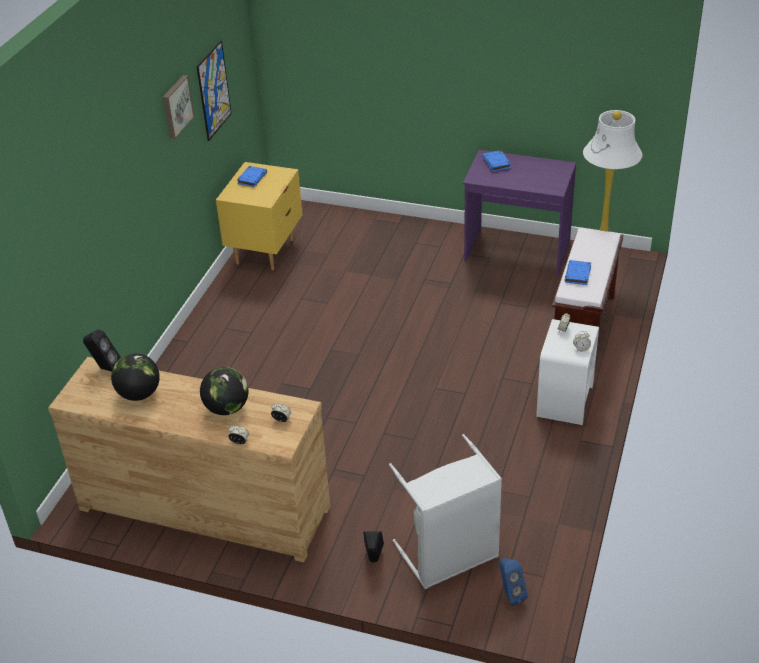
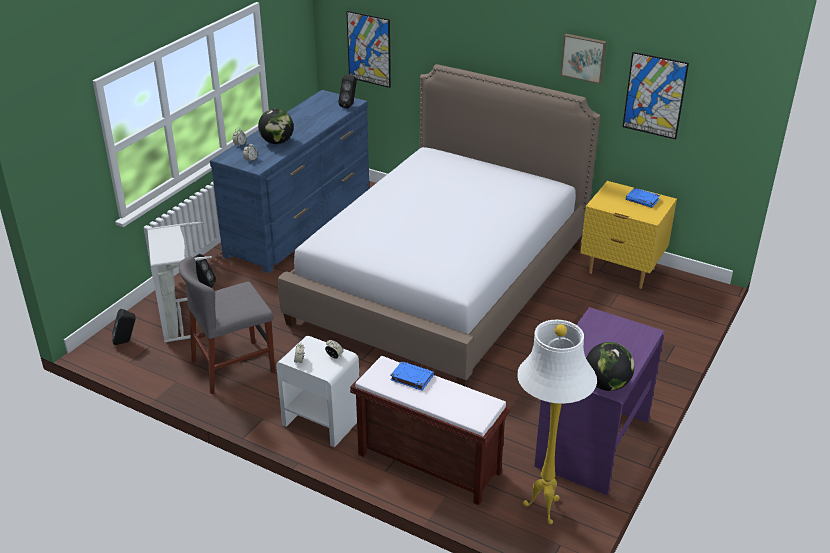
camera: 100 degrees right, 5 degrees down
brown dresser [48,357,330,562] -> blue dresser [210,90,369,273]
globe [111,353,160,401] -> globe moved to [586,342,634,391]
blue book [482,150,511,172] -> none
blue speaker [499,558,528,606] -> black speaker [111,309,136,345]
none -> grey chair [179,257,275,394]
none -> bed [278,64,600,387]
none -> picture [346,11,391,88]

